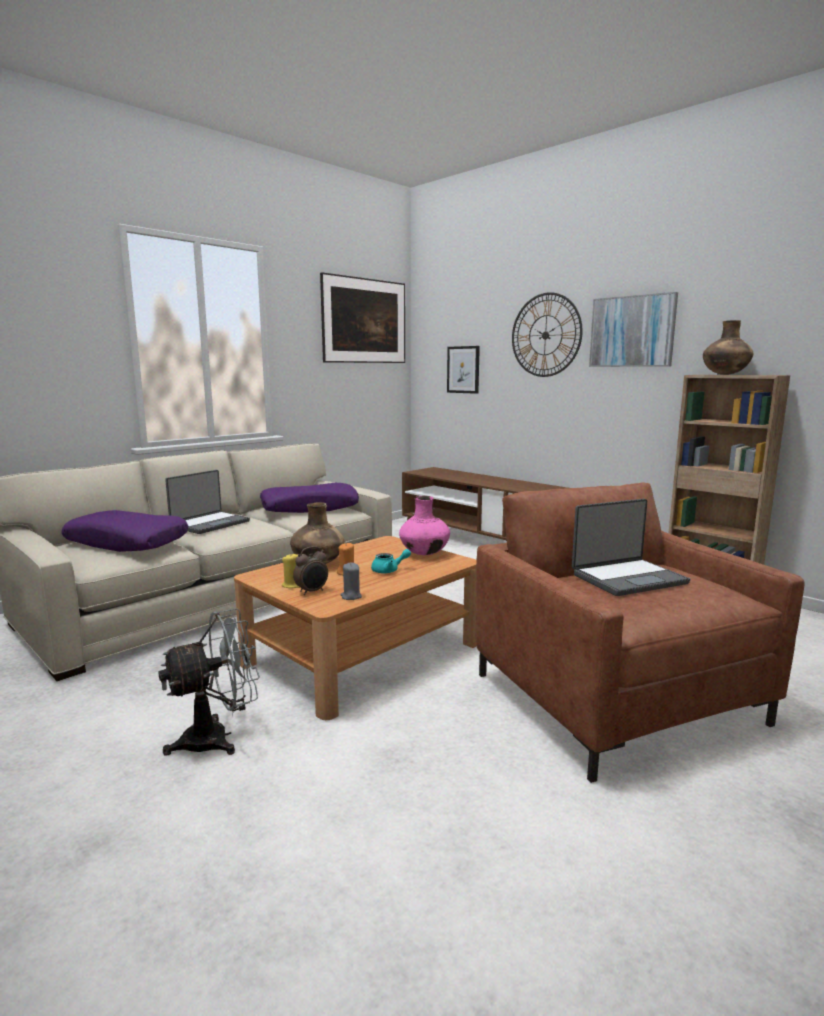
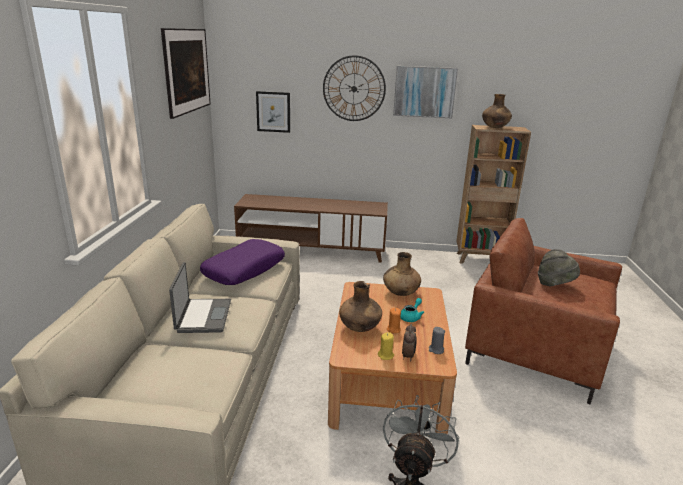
camera: 40 degrees left, 10 degrees up
purple pillow [61,510,188,552] -> none
pink vase [399,496,450,555] -> brown vase [383,252,421,296]
laptop [572,499,690,596] -> grey hat [538,249,580,286]

